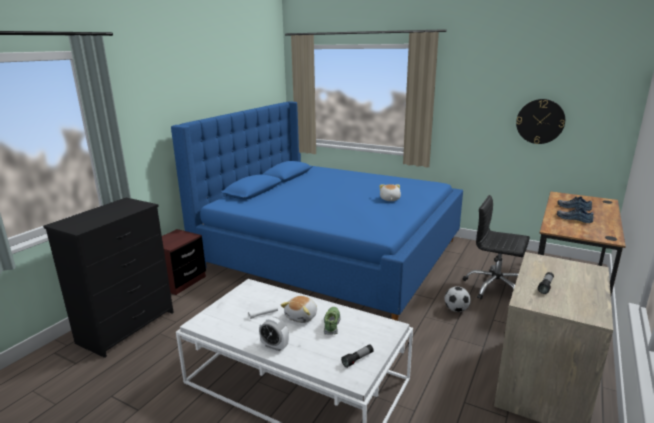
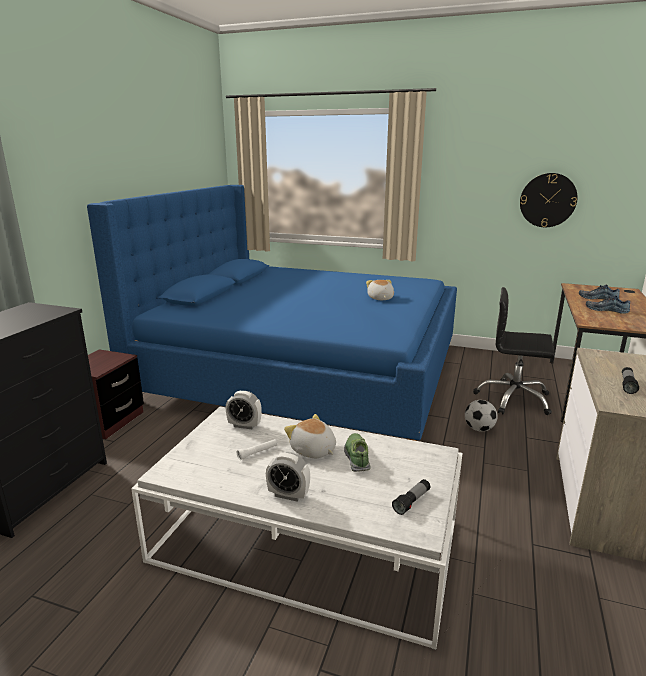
camera: 10 degrees left, 0 degrees up
plush toy [281,296,317,323] -> plush toy turned 120 degrees clockwise [284,414,336,458]
none -> alarm clock [226,391,262,429]

